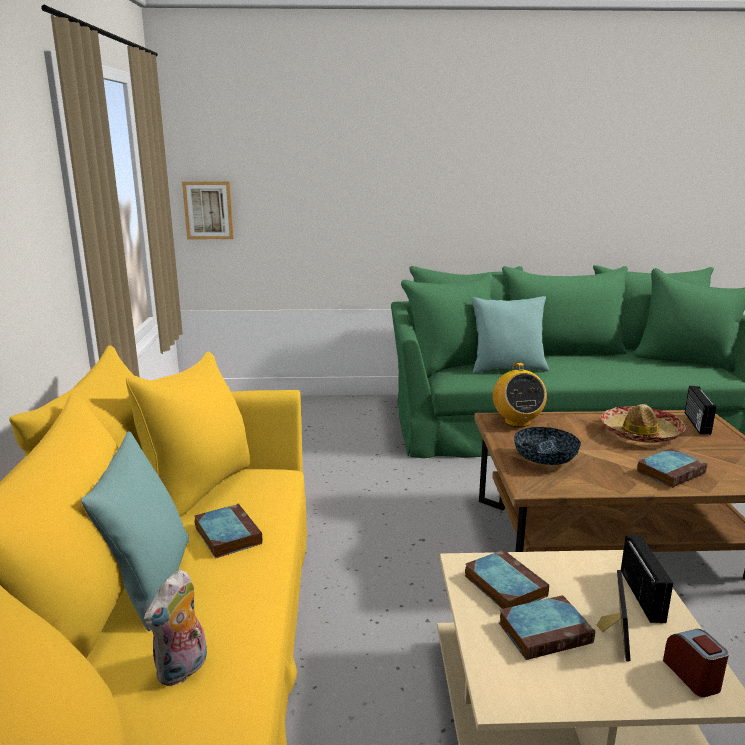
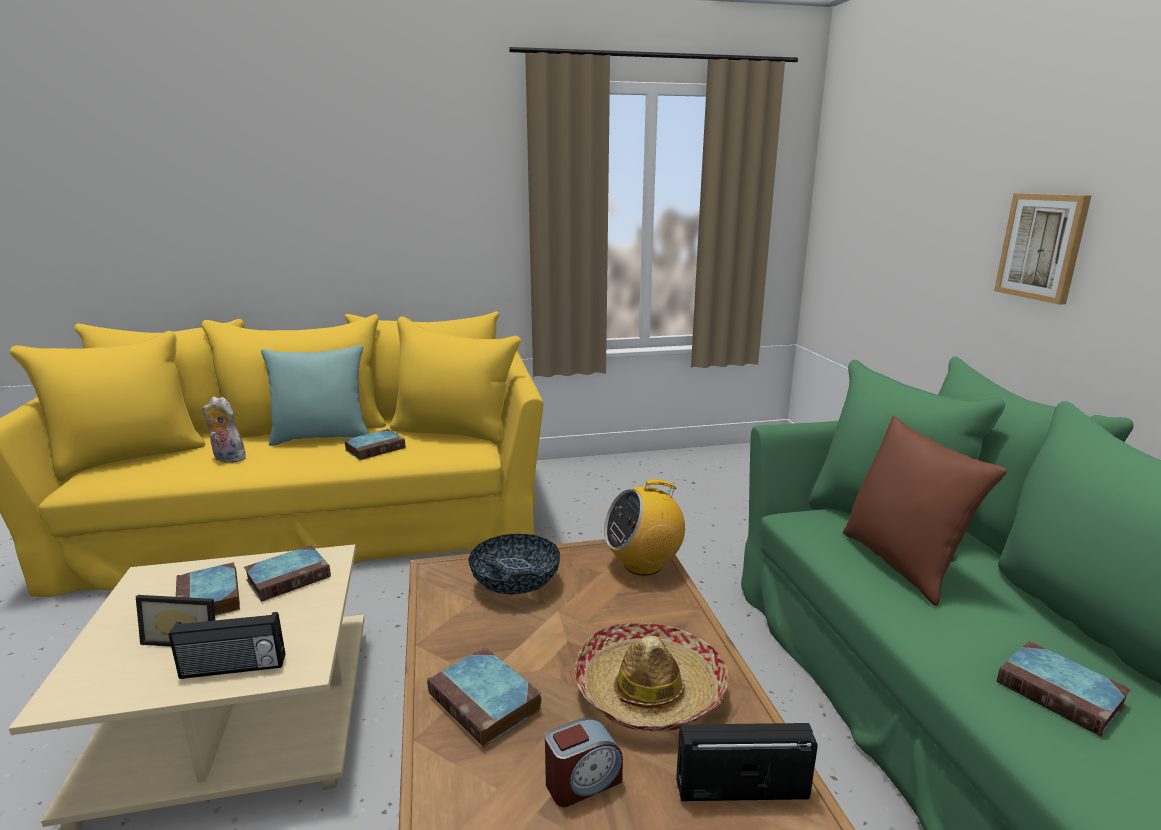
camera: 80 degrees right, 0 degrees up
picture [182,181,234,239] -> picture moved to [994,193,1091,305]
turquoise pillow [471,296,549,374] -> brown pillow [843,416,1007,606]
alarm clock [663,629,729,697] -> alarm clock moved to [545,718,623,807]
none -> book [997,641,1131,737]

